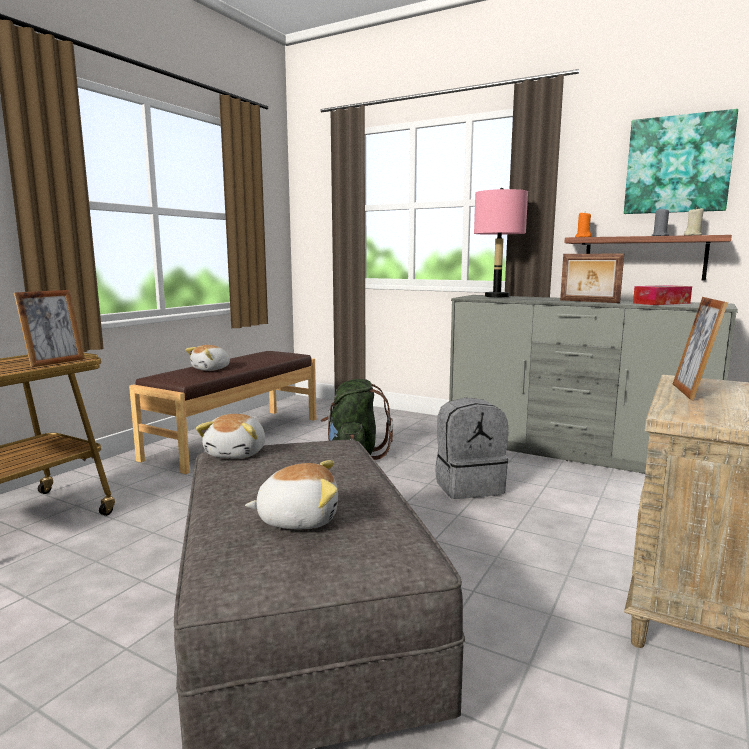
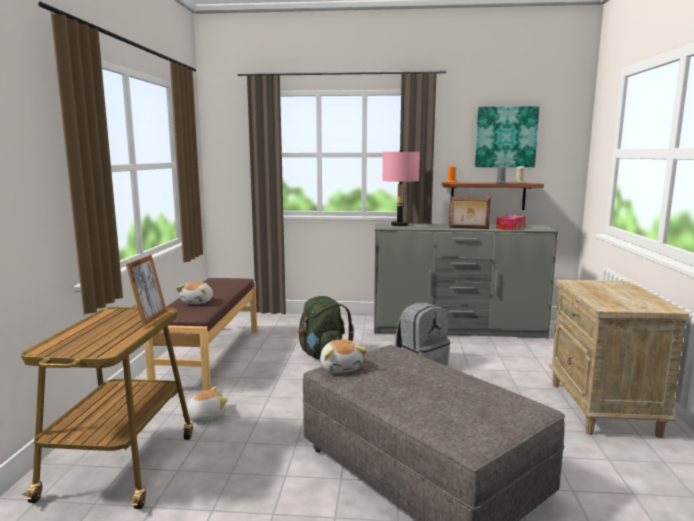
camera: 25 degrees left, 0 degrees up
plush toy [245,460,338,529] -> plush toy moved to [181,386,228,422]
picture frame [673,297,728,400] -> none

